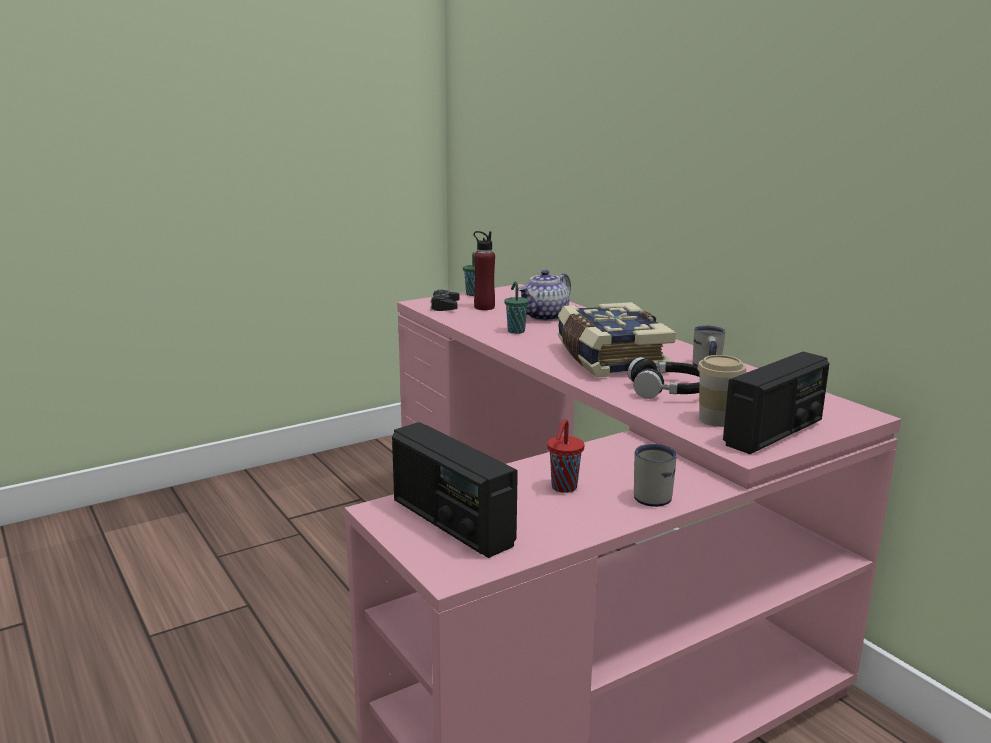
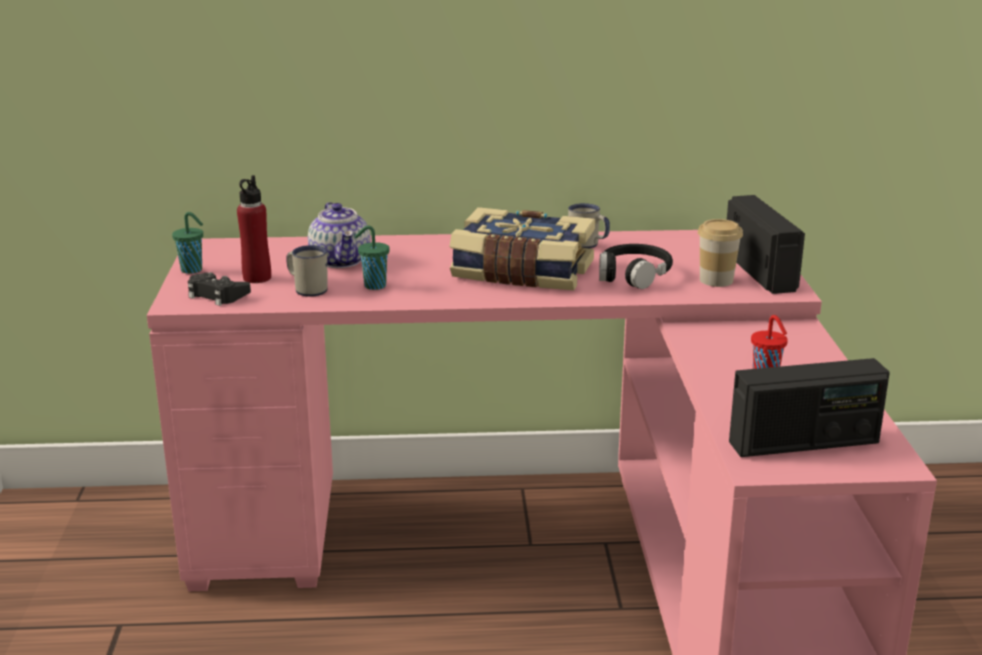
camera: 60 degrees left, 5 degrees up
white mug [634,444,677,507] -> white mug moved to [286,245,328,297]

